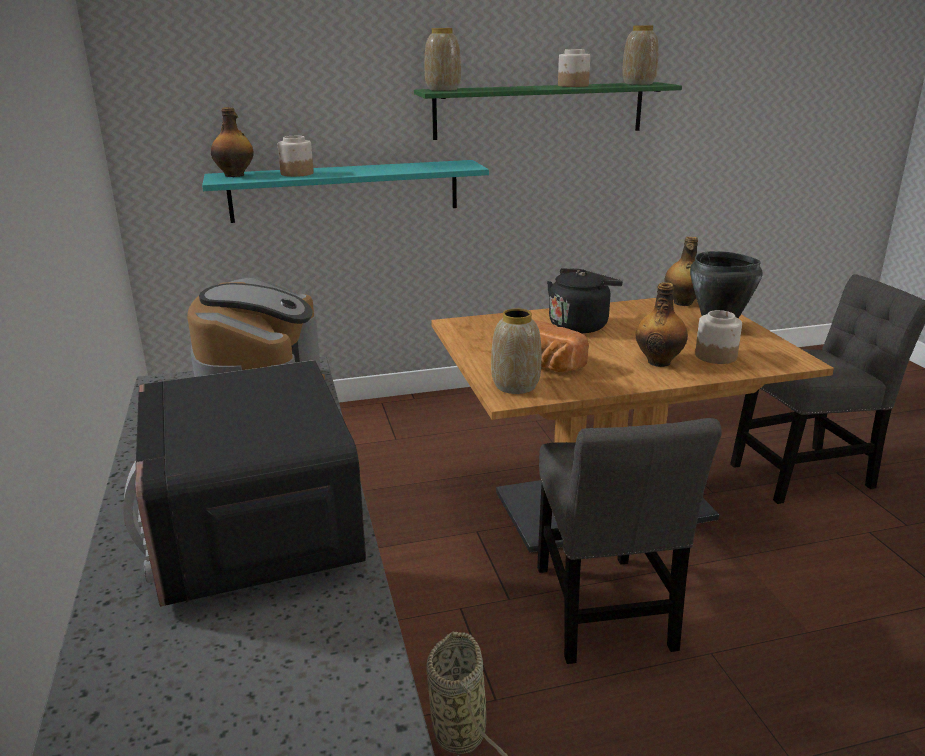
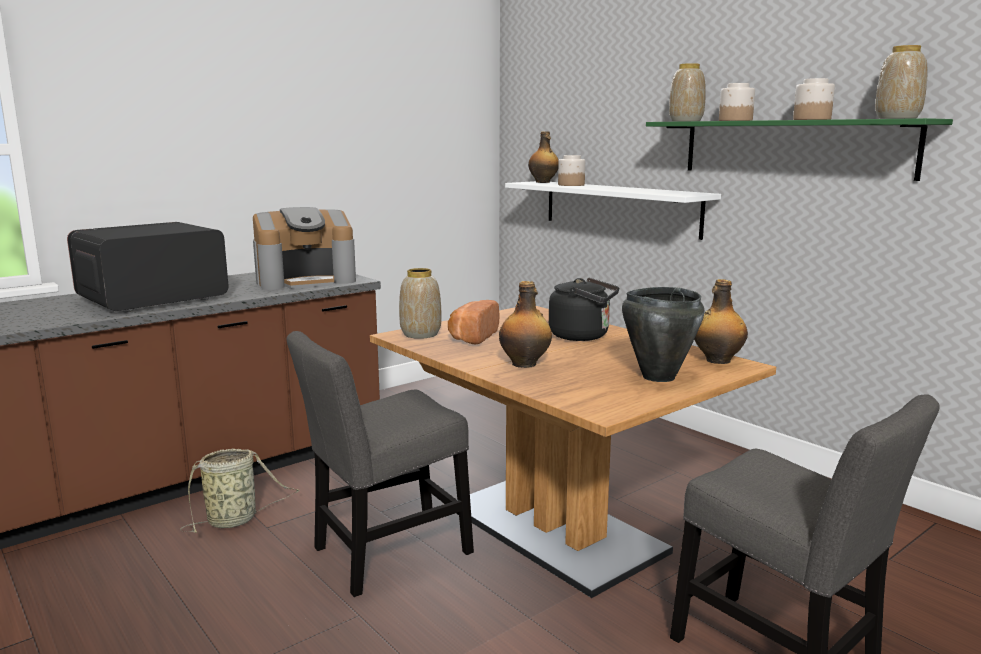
camera: 65 degrees right, 10 degrees down
turquoise shelf [202,160,489,223] -> white shelf [505,181,721,240]
jar [695,310,742,364] -> jar moved to [719,83,755,121]

